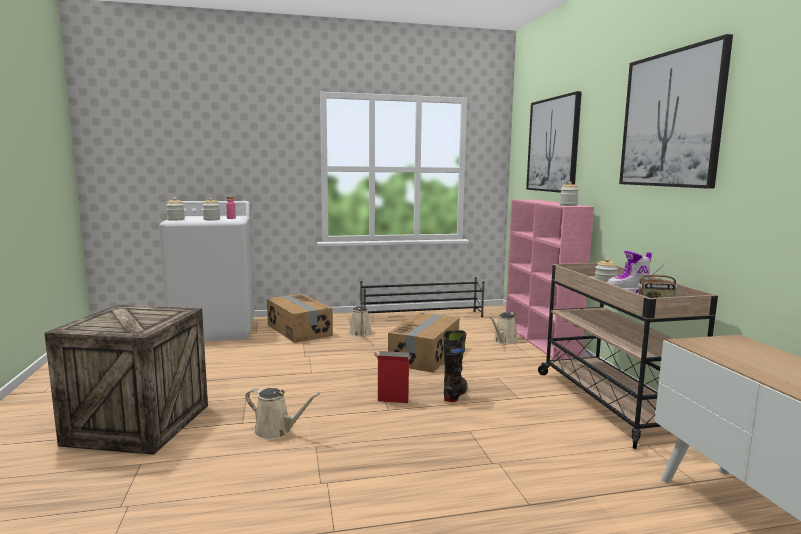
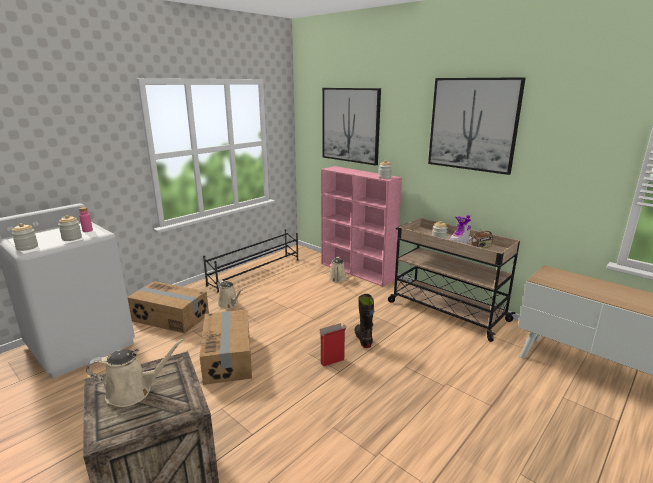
camera: 35 degrees left, 10 degrees up
beige watering can [245,388,320,440] -> beige watering can moved to [86,339,185,407]
cardboard box [388,313,459,373] -> cardboard box moved to [200,310,252,385]

